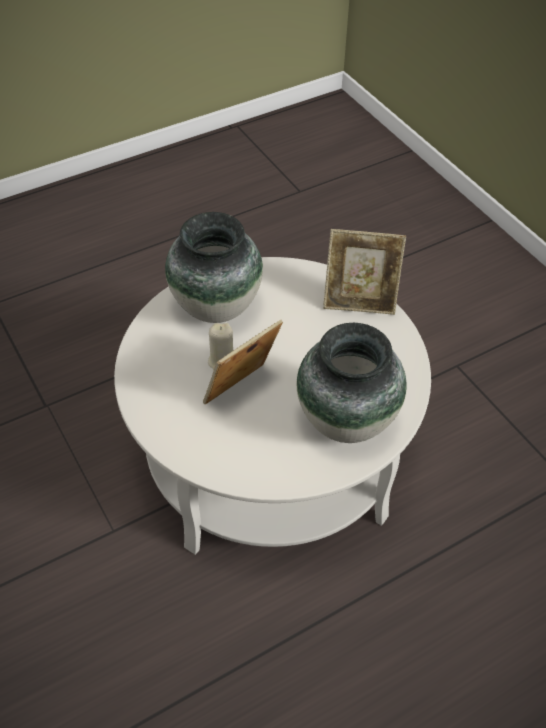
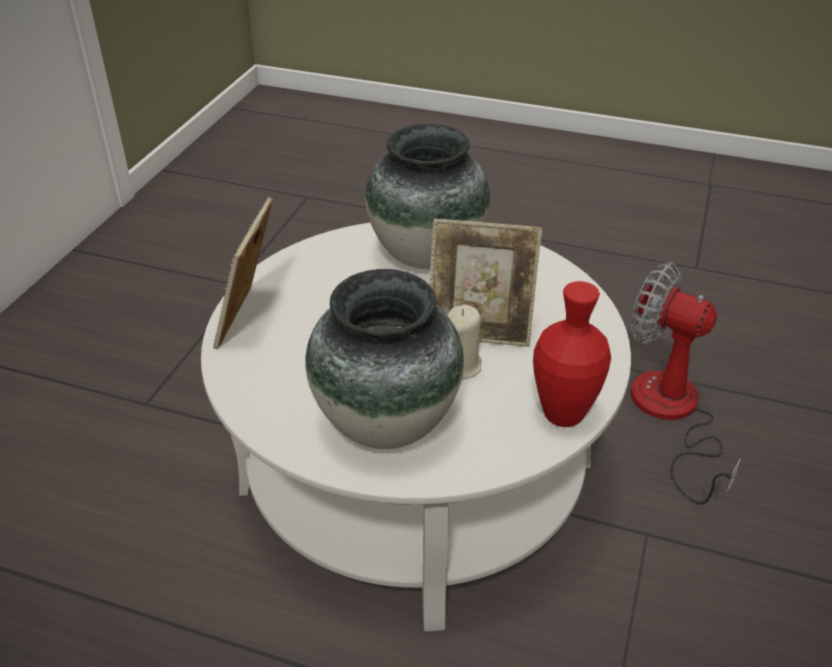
camera: 130 degrees left, 10 degrees down
picture frame [323,229,406,315] -> picture frame turned 135 degrees counterclockwise [213,197,272,349]
none -> red vase [533,281,611,427]
none -> fan [631,262,741,504]

